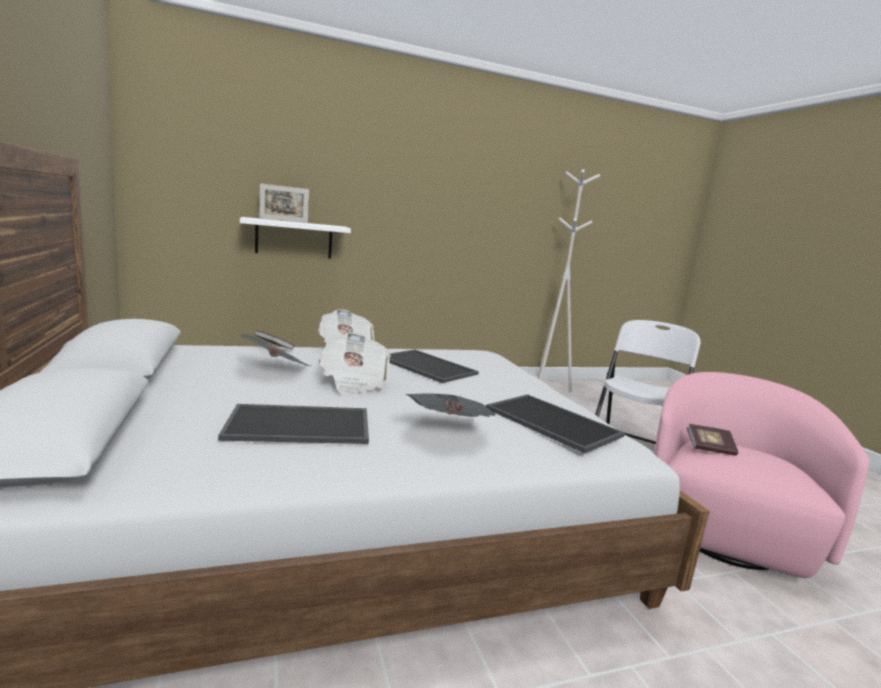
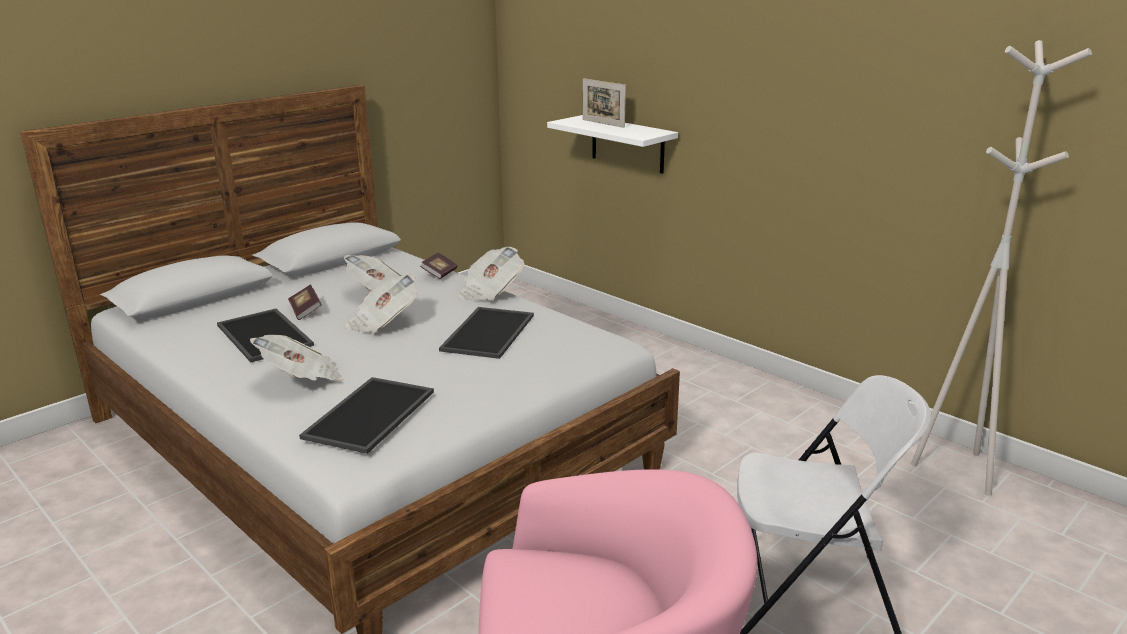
camera: 65 degrees right, 10 degrees up
book [687,424,738,456] -> book moved to [288,284,322,320]

